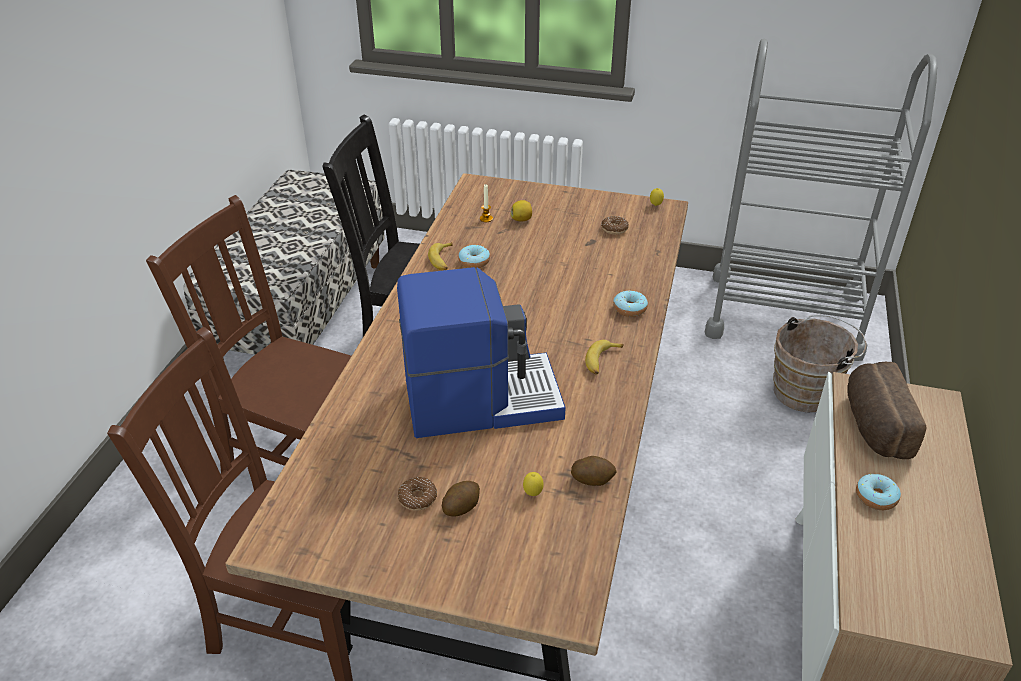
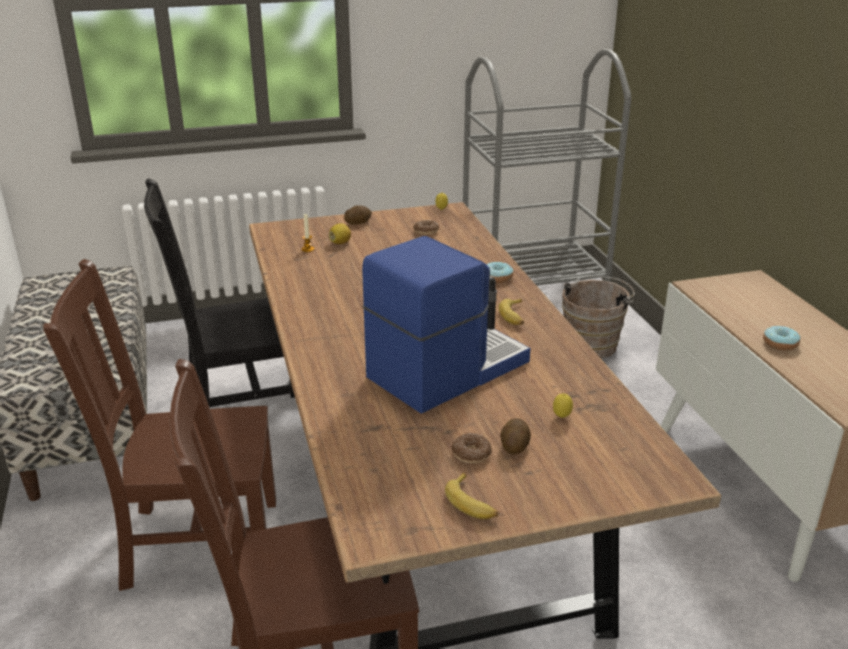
camera: 30 degrees left, 10 degrees down
banana [428,242,453,270] -> banana moved to [445,472,499,519]
donut [458,245,490,268] -> none
potato [571,456,617,486] -> potato moved to [344,205,372,225]
bread [847,362,926,459] -> none

